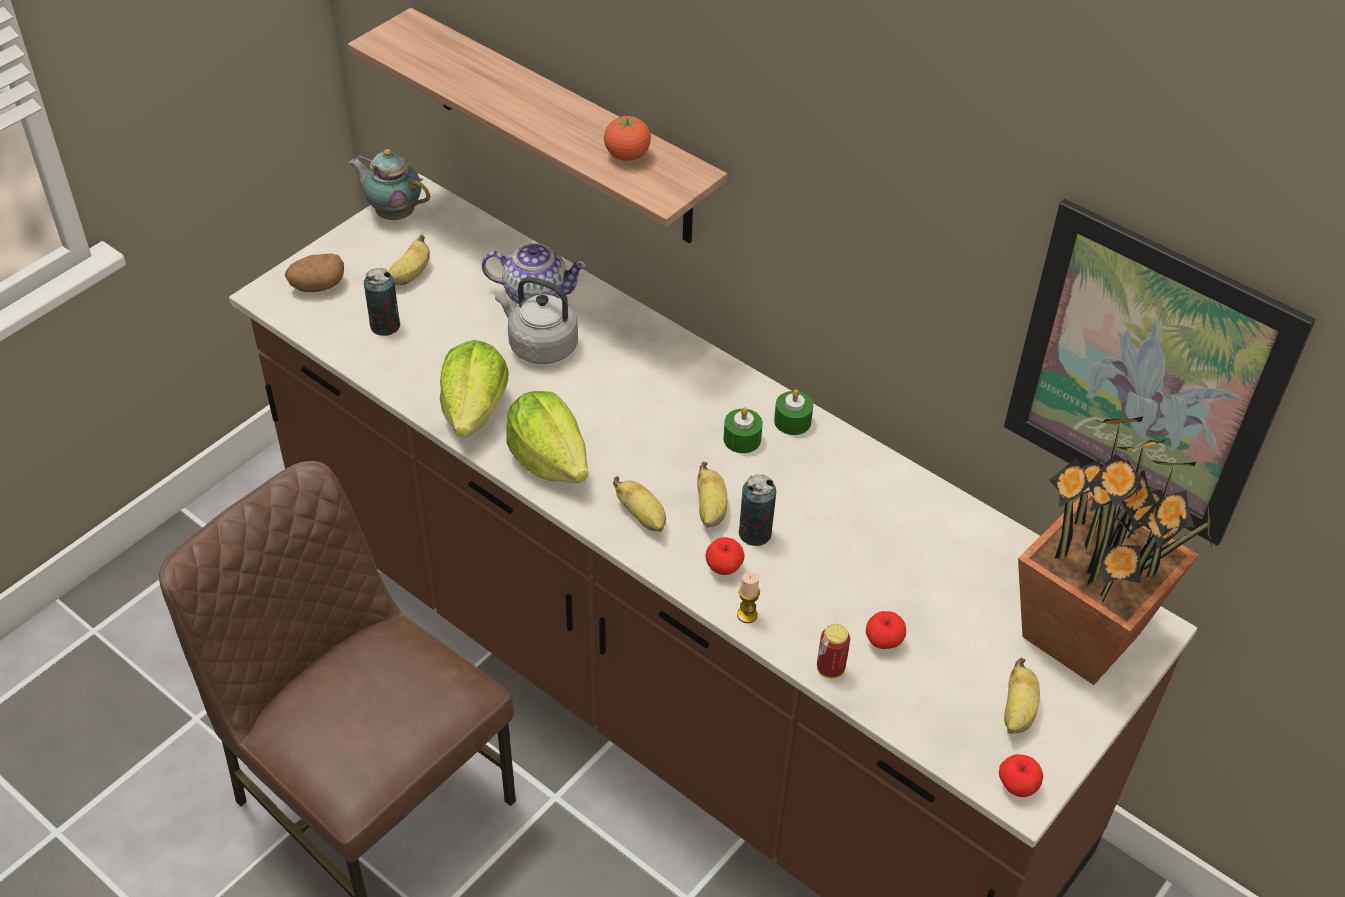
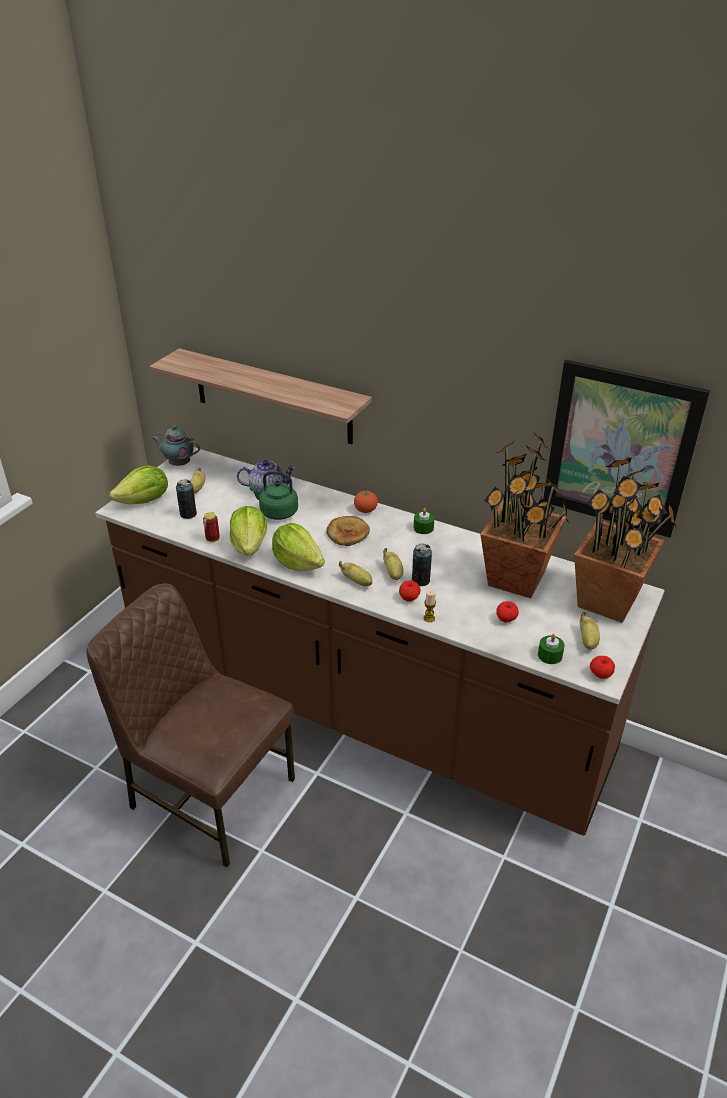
camera: 10 degrees left, 10 degrees down
potato [285,254,344,292] -> lettuce [109,465,168,504]
grey kettle [495,277,578,364] -> green kettle [250,471,298,520]
tomato [604,116,651,161] -> tomato moved to [354,491,378,513]
green candle [724,407,763,453] -> green candle moved to [538,634,565,664]
can [817,624,850,679] -> can moved to [203,512,220,542]
none -> bread [326,516,370,546]
none -> potted plant [480,431,569,598]

